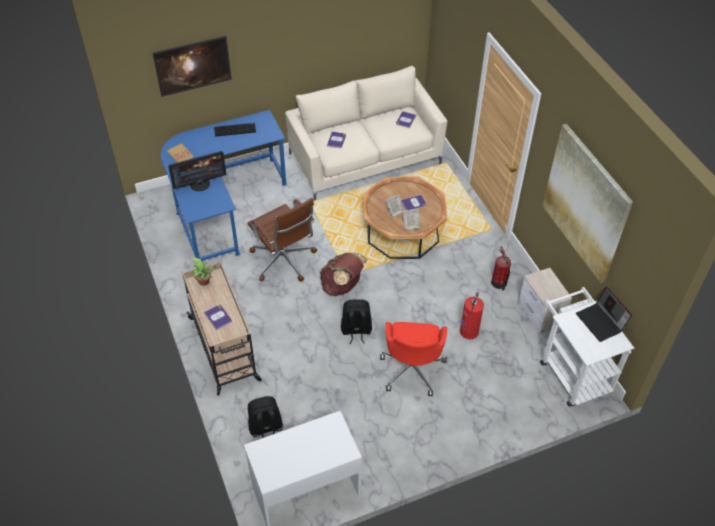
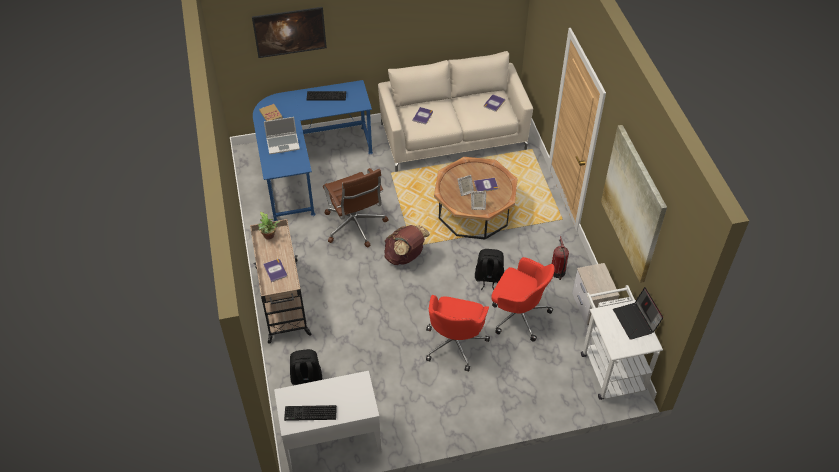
camera: 10 degrees right, 0 degrees up
monitor [168,151,226,191] -> laptop [264,117,300,154]
black backpack [341,299,372,344] -> black backpack moved to [475,249,504,290]
fire extinguisher [460,292,484,339] -> red office chair [491,257,555,342]
none -> keyboard [284,405,337,421]

